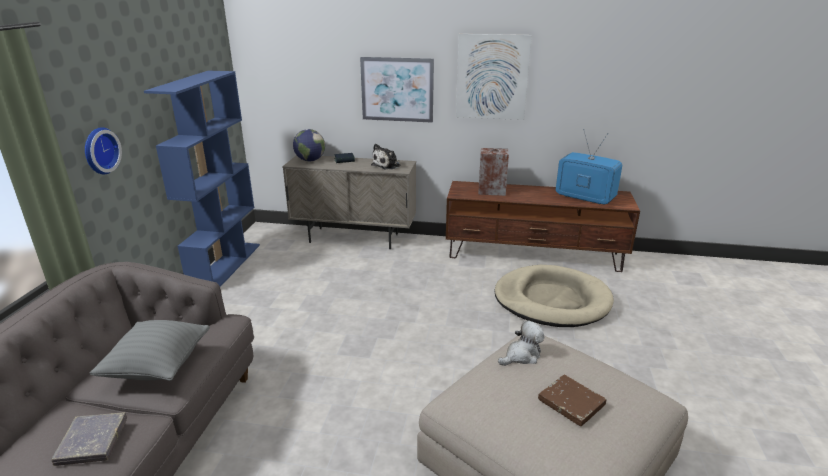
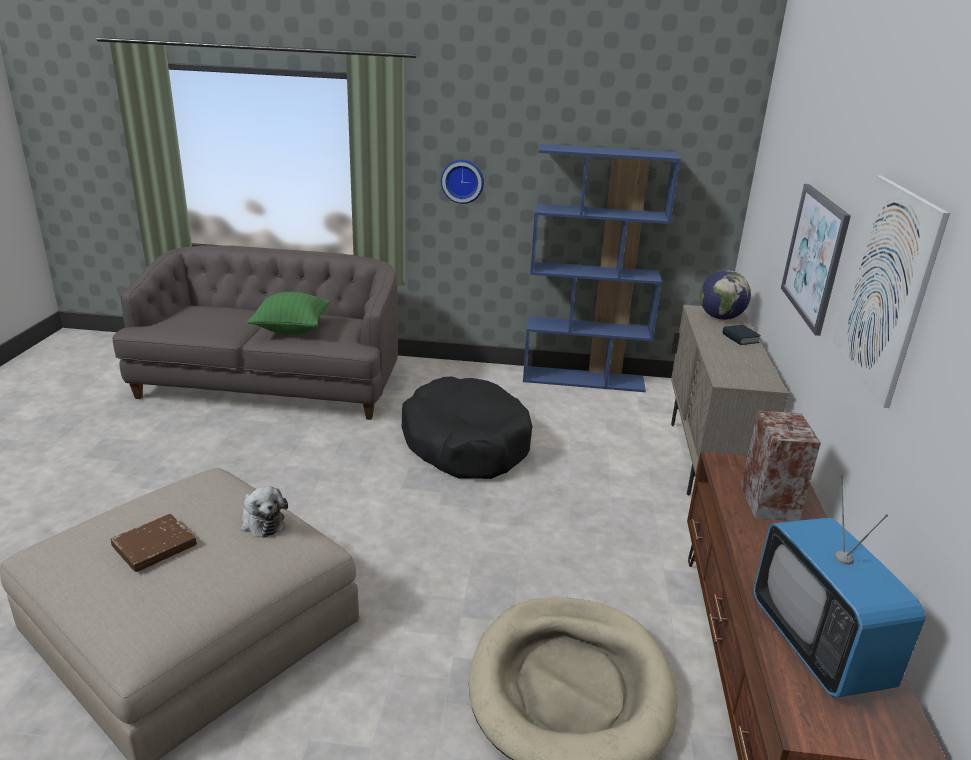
camera: 85 degrees right, 0 degrees up
grey book [51,412,127,466] -> none
grey pillow [90,320,210,381] -> green pillow [247,292,330,334]
plush toy [371,144,400,170] -> none
television [556,129,622,204] -> television turned 135 degrees clockwise [754,476,925,698]
none -> black dog bed [402,376,532,479]

